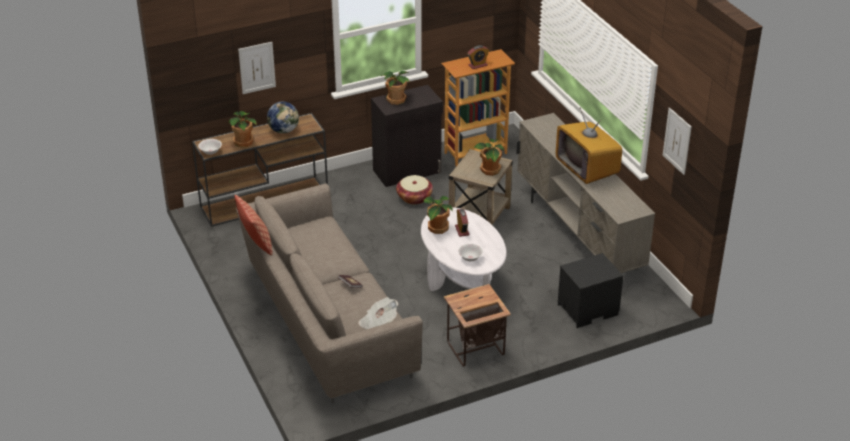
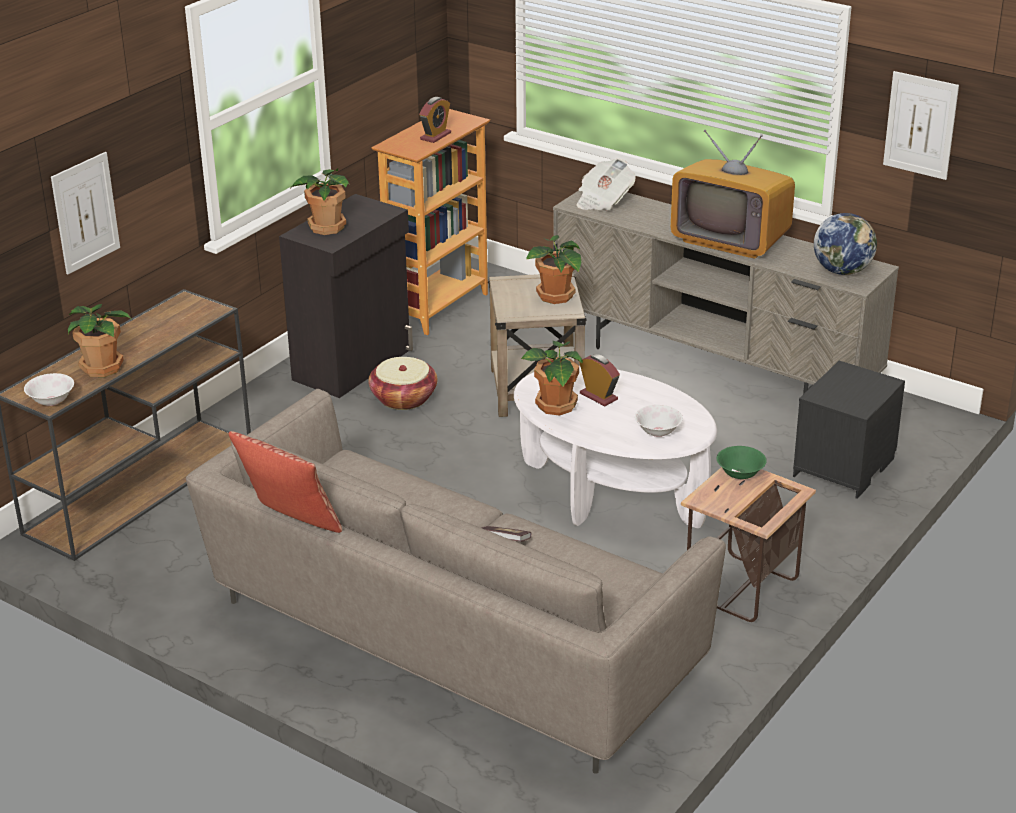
camera: 30 degrees left, 5 degrees down
globe [267,102,299,134] -> globe moved to [814,213,877,275]
newspaper [358,297,399,329] -> newspaper moved to [576,159,636,210]
none -> green bowl [717,446,767,480]

